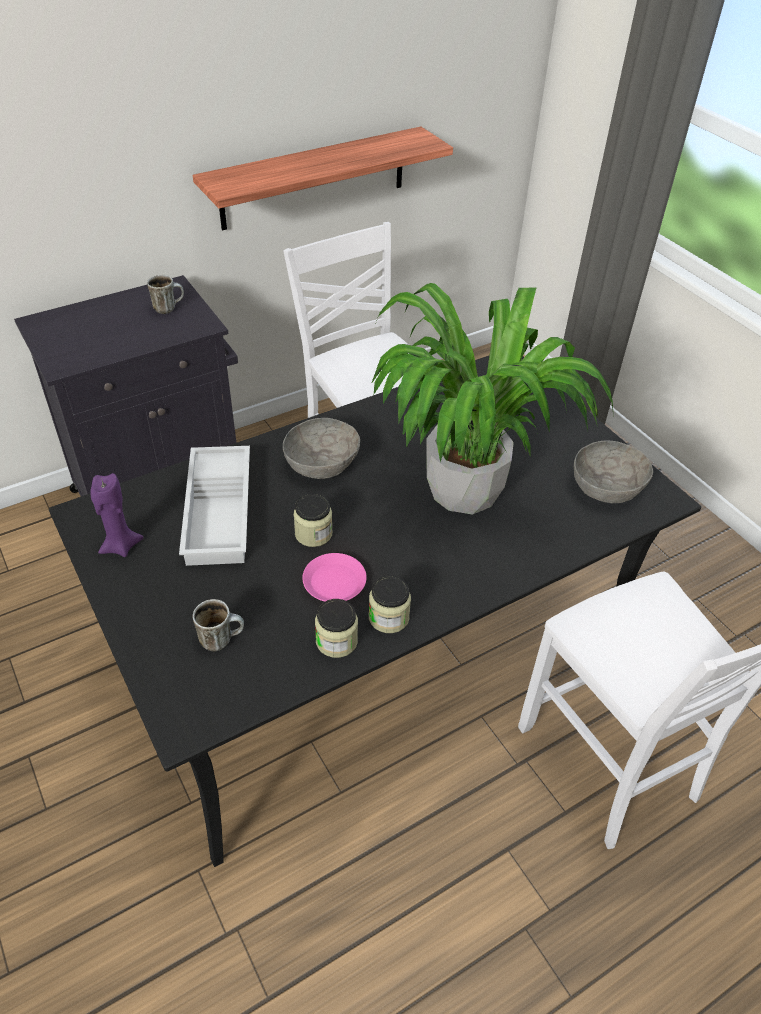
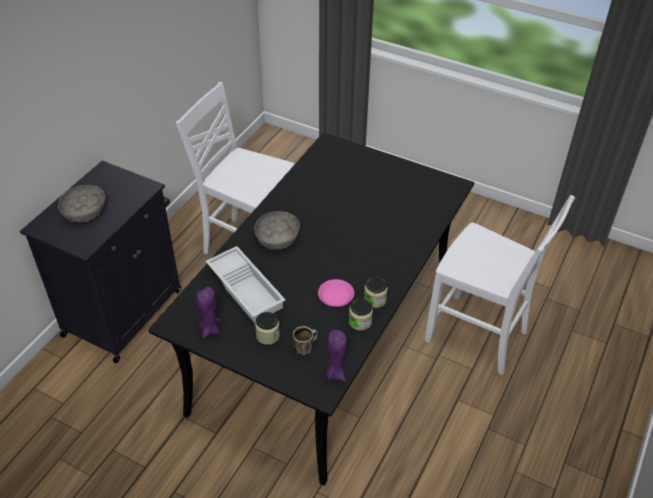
camera: 30 degrees left, 0 degrees up
mug [147,275,184,314] -> none
shelf [193,127,453,230] -> none
jar [294,494,333,547] -> jar moved to [255,312,280,345]
potted plant [371,283,614,515] -> none
grey bowl [574,441,653,503] -> grey bowl moved to [58,185,105,223]
none -> purple candle [326,330,347,381]

